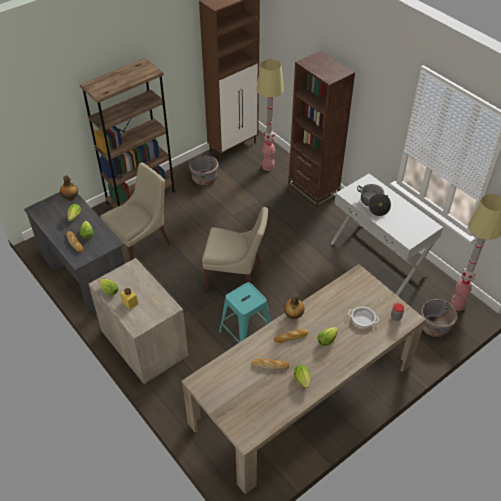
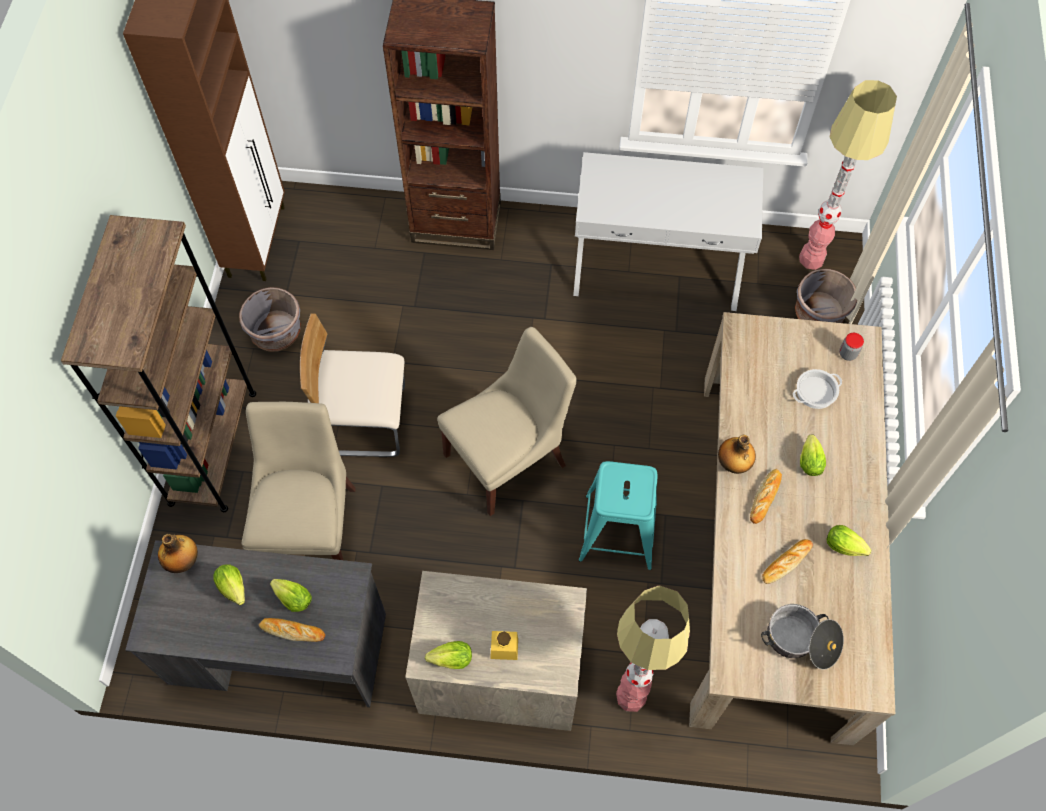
camera: 45 degrees left, 15 degrees up
floor lamp [256,59,284,171] -> floor lamp moved to [616,585,690,712]
cooking pot [357,184,391,216] -> cooking pot moved to [761,604,844,669]
none -> beige chair [300,314,405,457]

